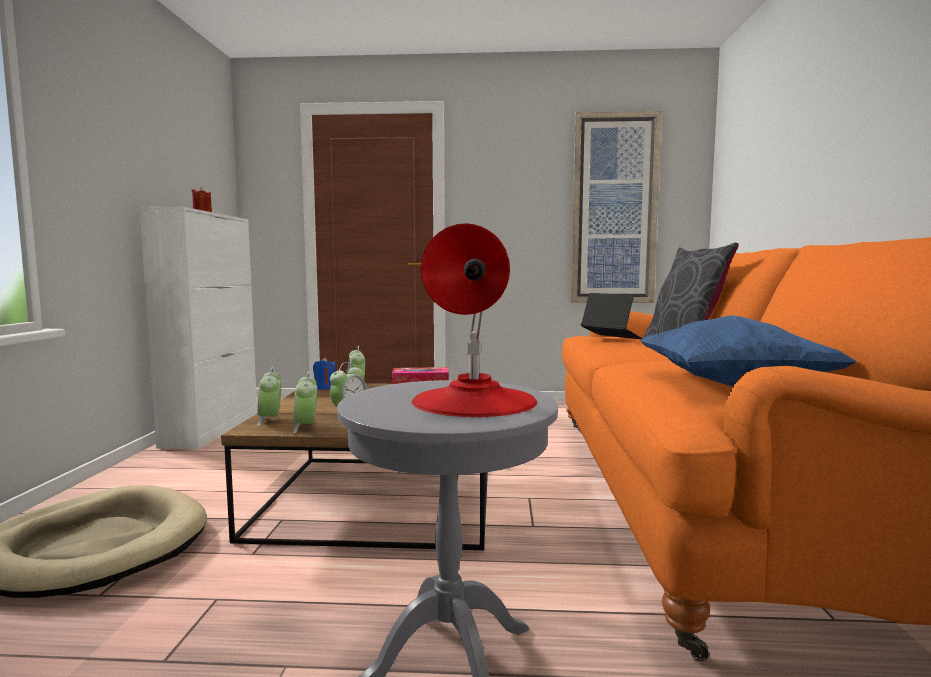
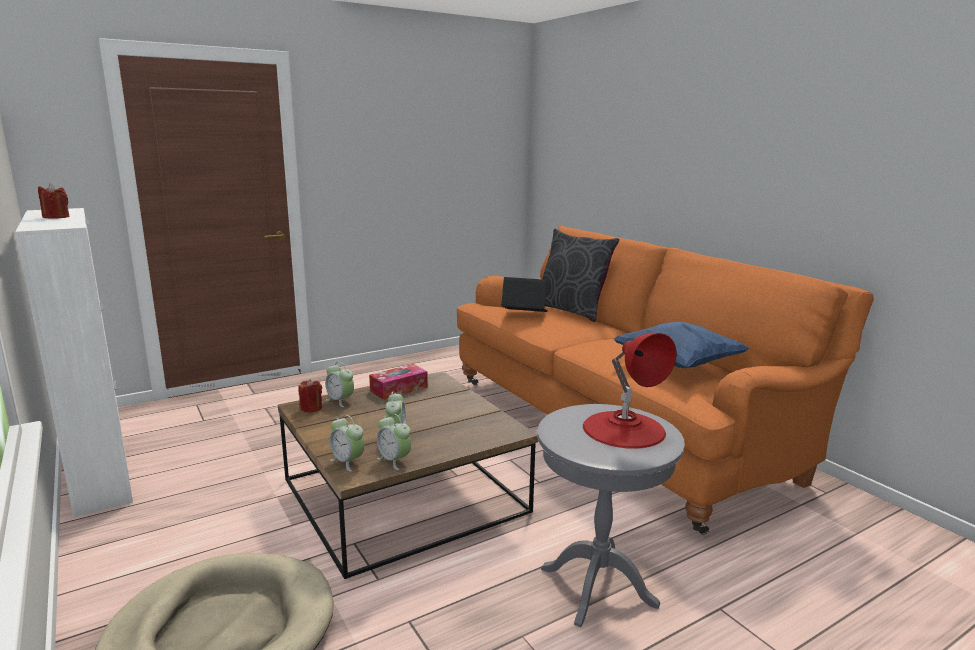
camera: 35 degrees left, 10 degrees up
blue candle [313,357,335,390] -> red candle [298,379,322,413]
picture [571,111,662,303] -> none

